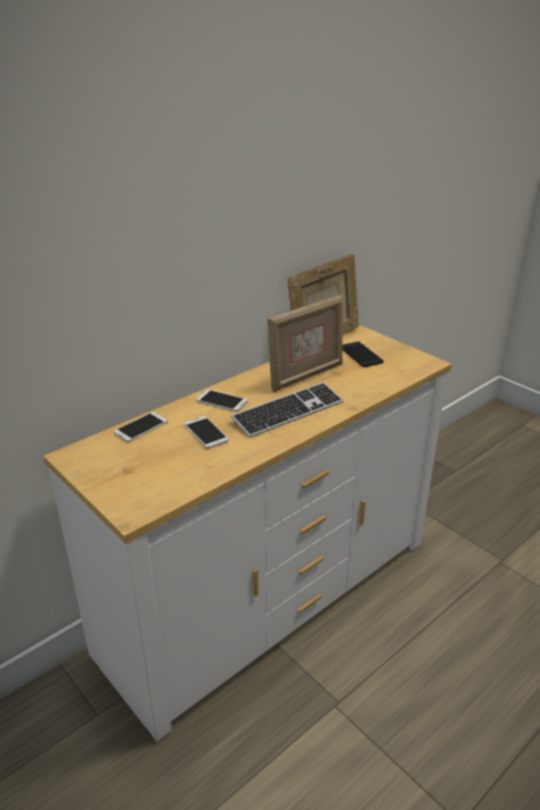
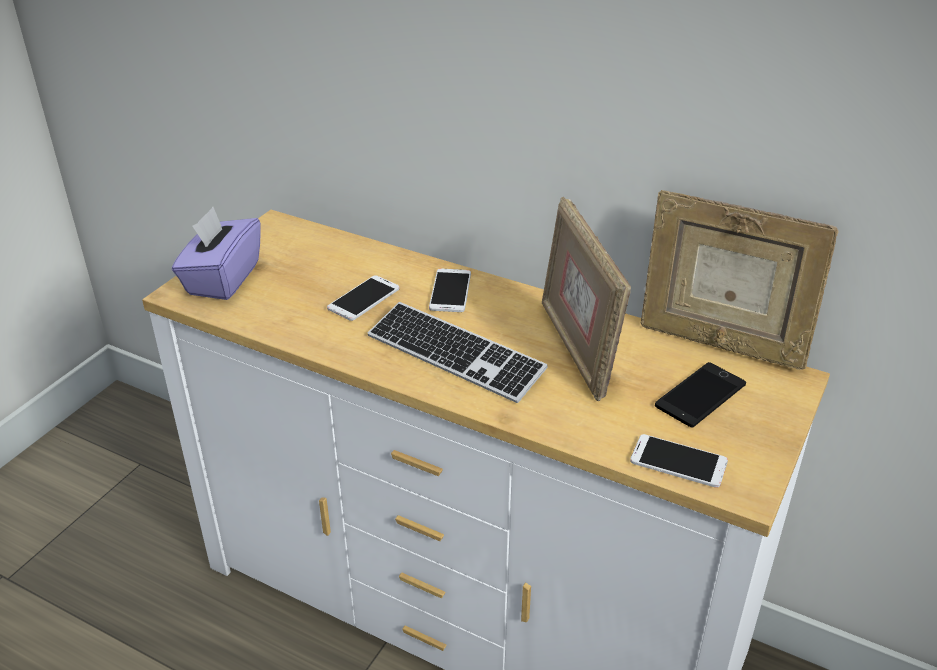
camera: 70 degrees right, 5 degrees up
phone [114,412,168,442] -> phone moved to [630,434,728,488]
picture frame [267,294,343,392] -> picture frame turned 45 degrees clockwise [542,197,631,401]
none -> purple tissue box [172,207,261,300]

